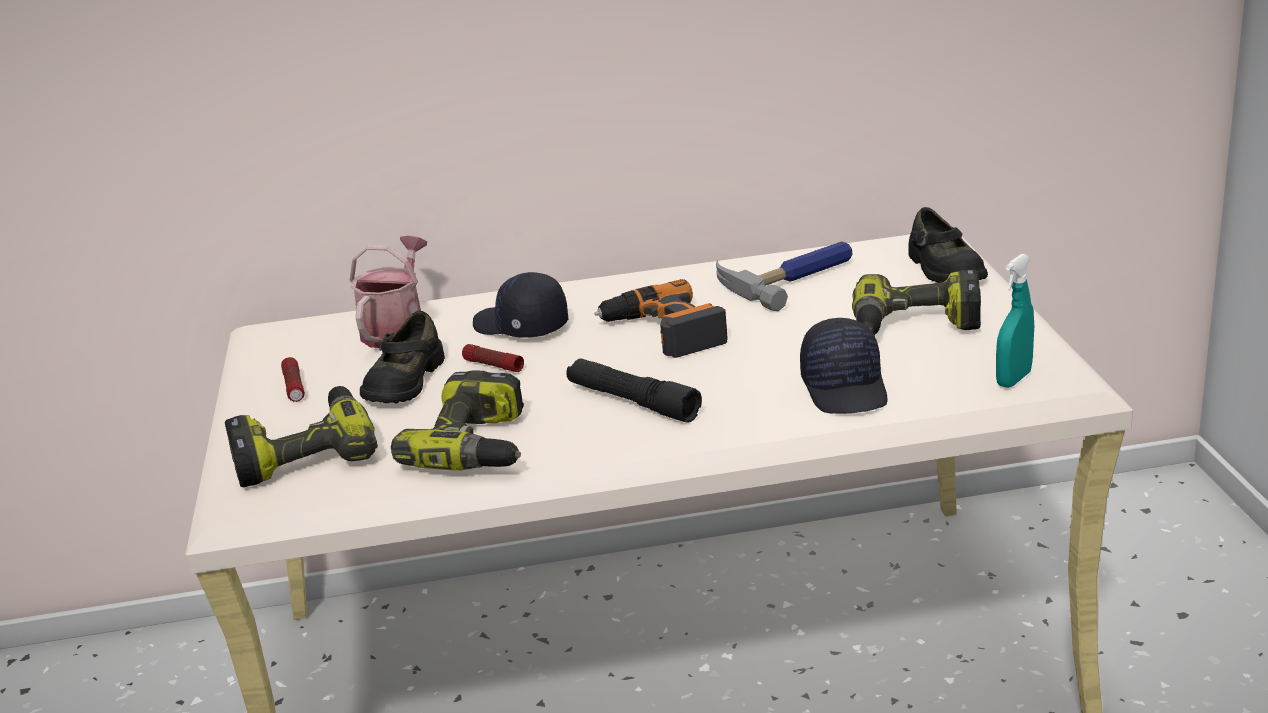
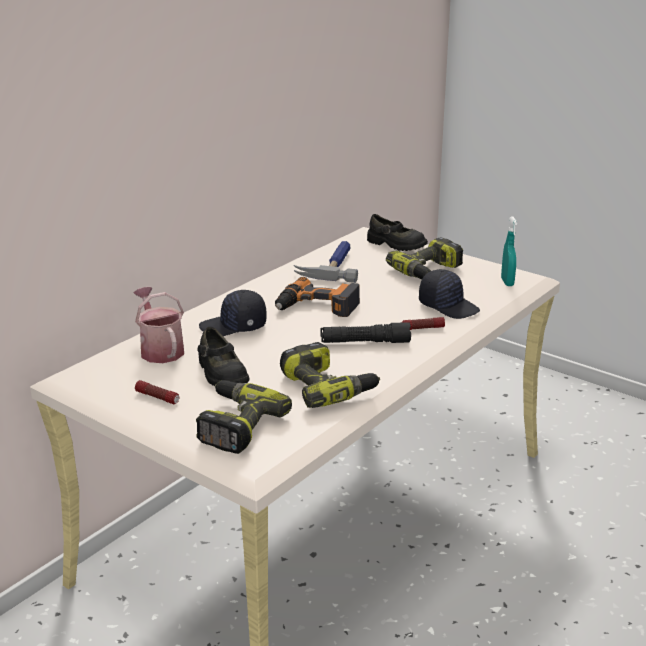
camera: 45 degrees left, 0 degrees up
flashlight [462,344,524,372] -> flashlight moved to [402,317,445,330]

